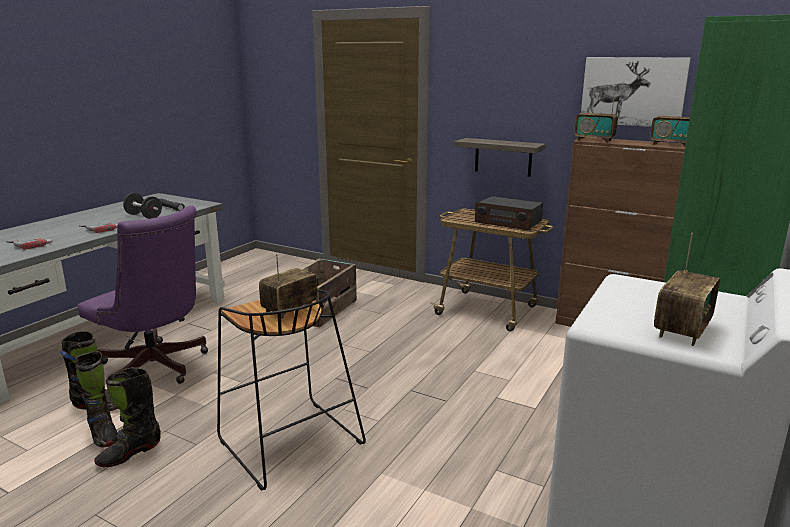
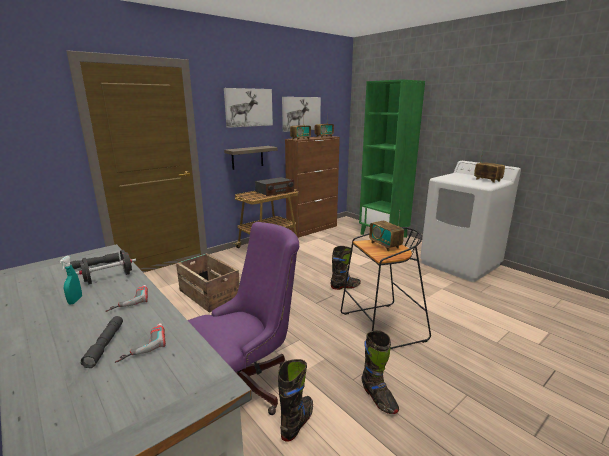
camera: 70 degrees left, 0 degrees up
black boot [75,351,118,448] -> black boot moved to [330,246,361,290]
none -> turquoise spray bottle [59,256,82,304]
none -> grey flashlight [81,316,123,368]
none -> picture [224,88,273,128]

